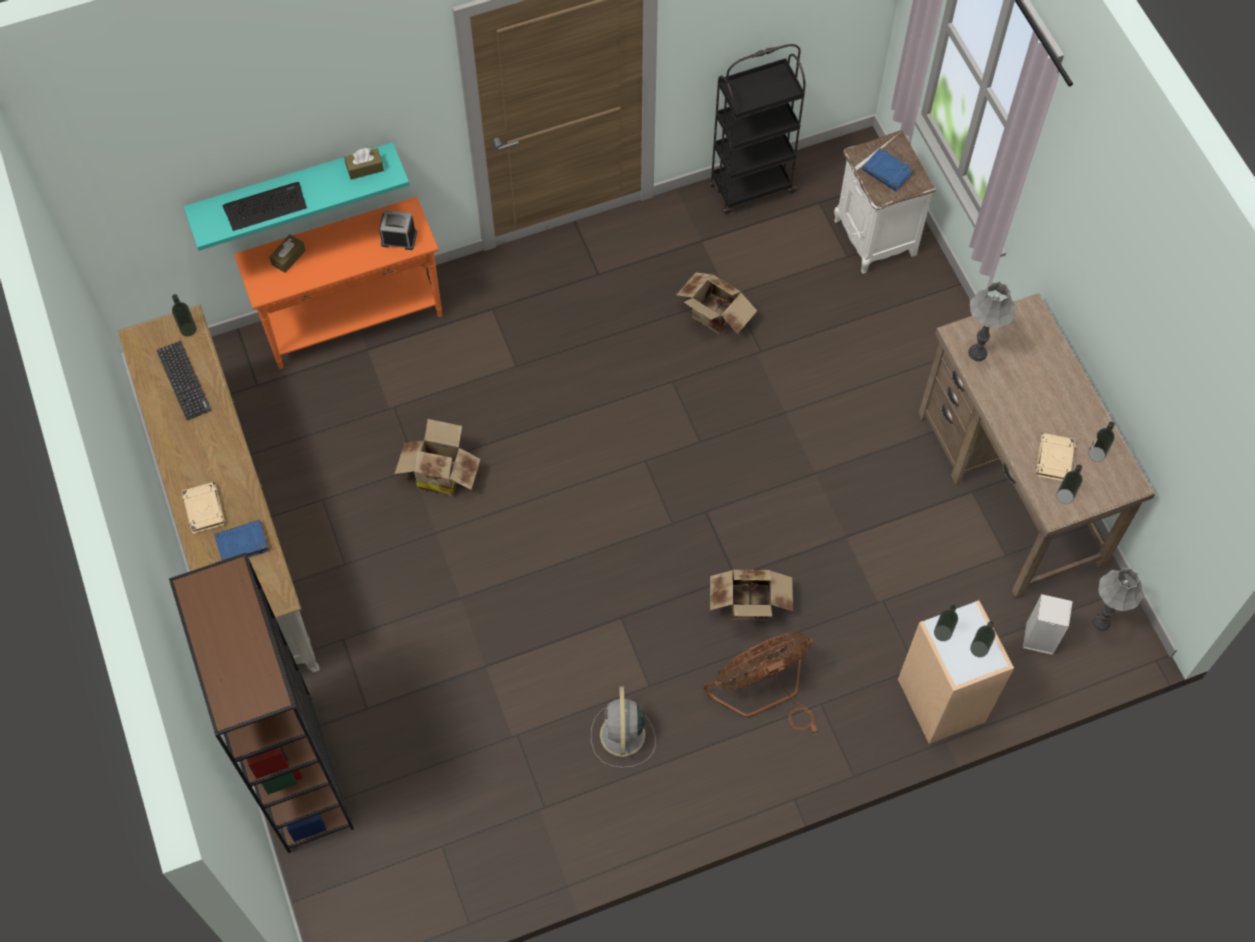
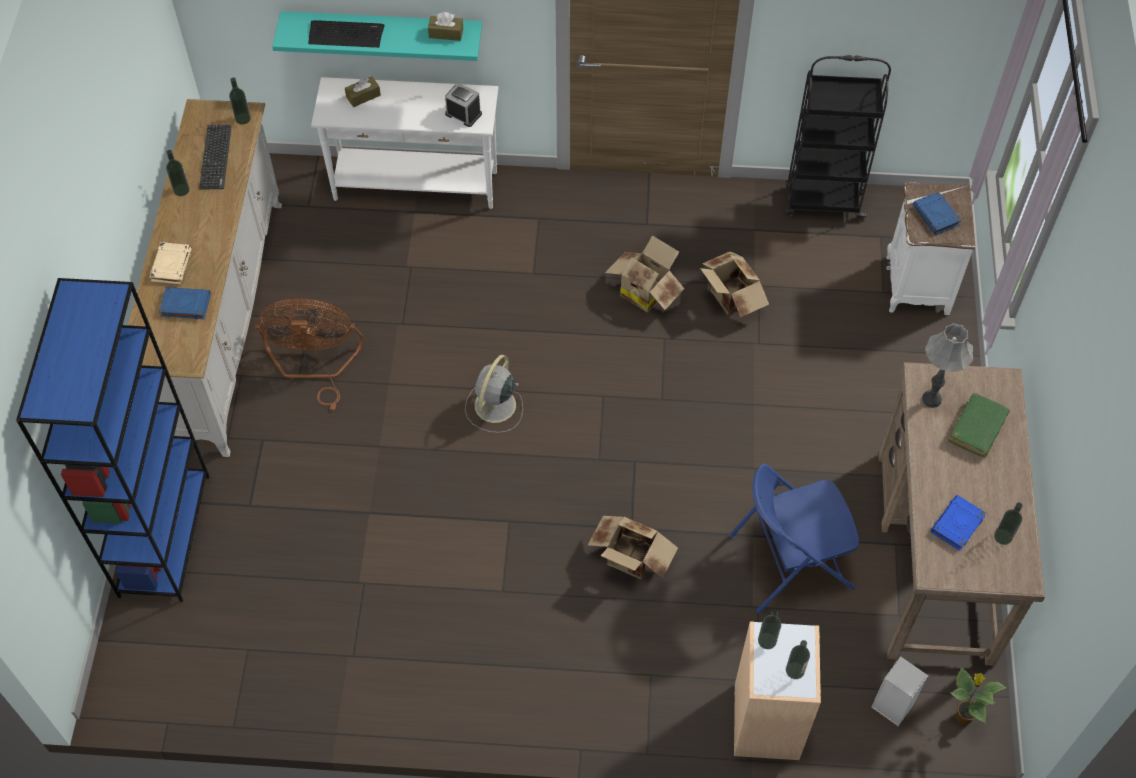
camera: 25 degrees right, 5 degrees down
brown bookcase [169,553,354,853] -> blue bookcase [16,278,210,602]
orange console table [234,197,442,369] -> white console table [311,77,498,209]
cardboard box [394,419,480,496] -> cardboard box moved to [605,235,685,312]
grey fan [591,687,656,768] -> grey fan moved to [465,355,523,433]
brown fan [703,632,817,733] -> brown fan moved to [255,299,363,412]
beige book [1036,433,1075,481] -> blue book [931,495,986,551]
bottle [1057,465,1083,504] -> bottle moved to [166,150,189,196]
grey table lamp [1092,568,1144,631] -> potted plant [950,667,1007,725]
none -> blue chair [729,463,859,614]
none -> green book [948,393,1010,457]

